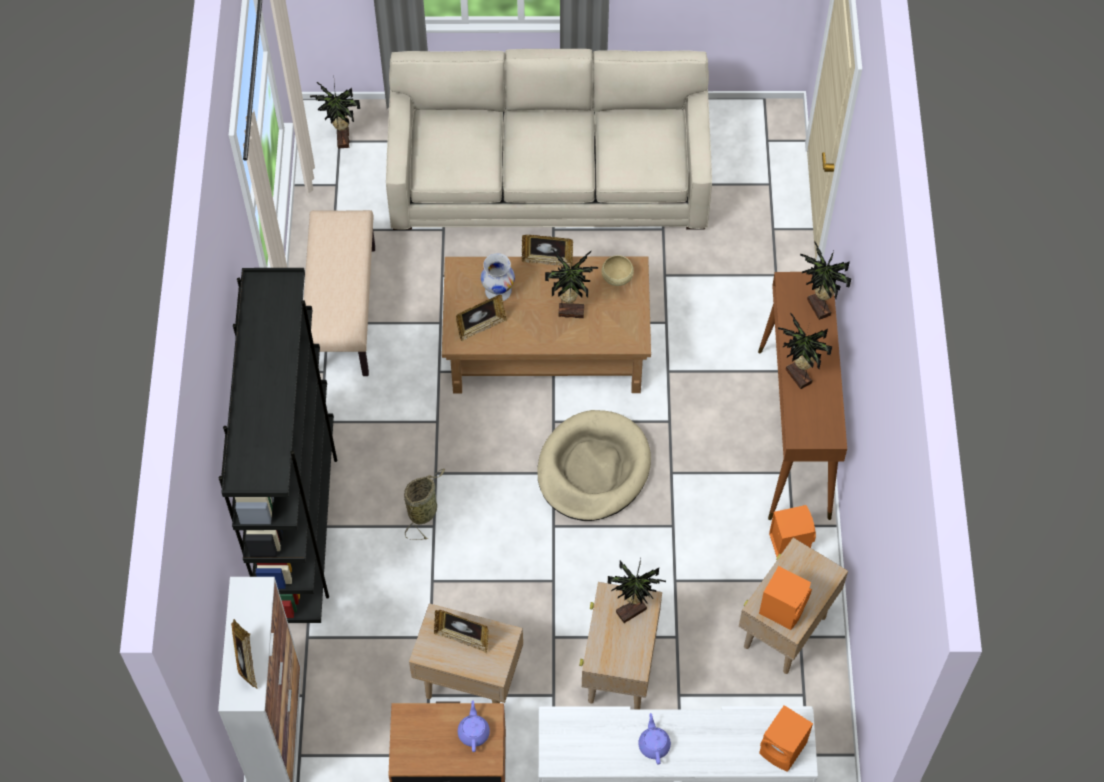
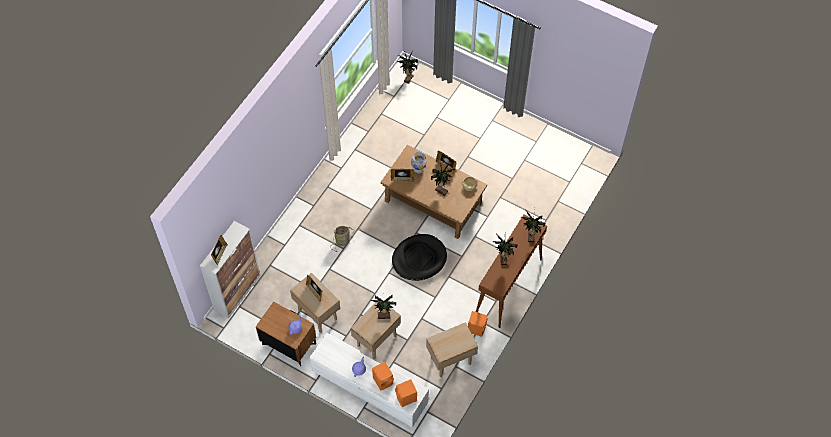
camera: 30 degrees right, 0 degrees up
black bookcase [218,268,337,623] -> none
beige bench [303,210,375,376] -> none
beige sofa [386,49,712,230] -> none
beige dog bed [537,410,651,521] -> black dog bed [392,234,447,281]
orange speaker [759,566,812,630] -> orange speaker moved to [372,362,394,391]

